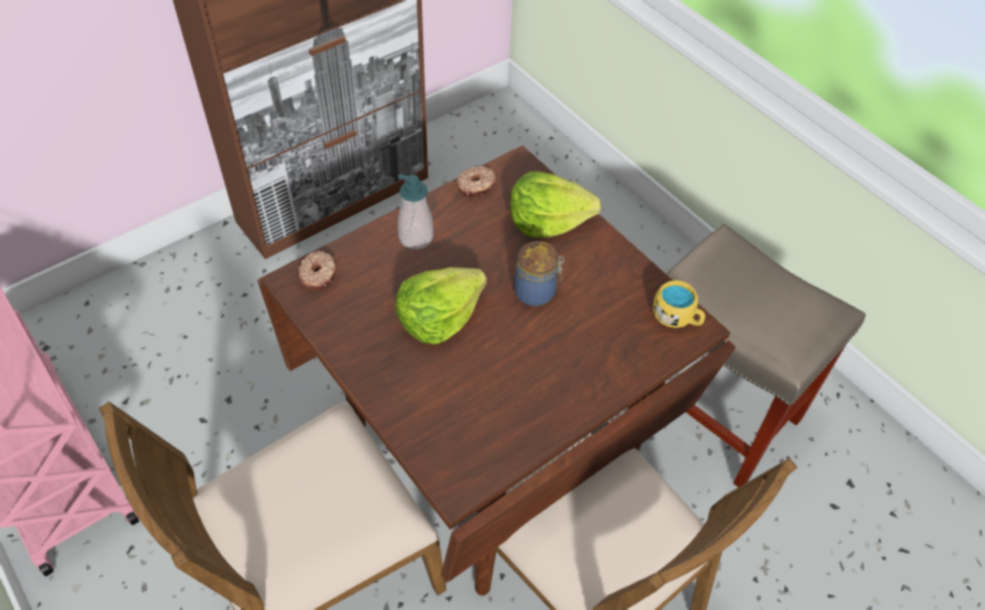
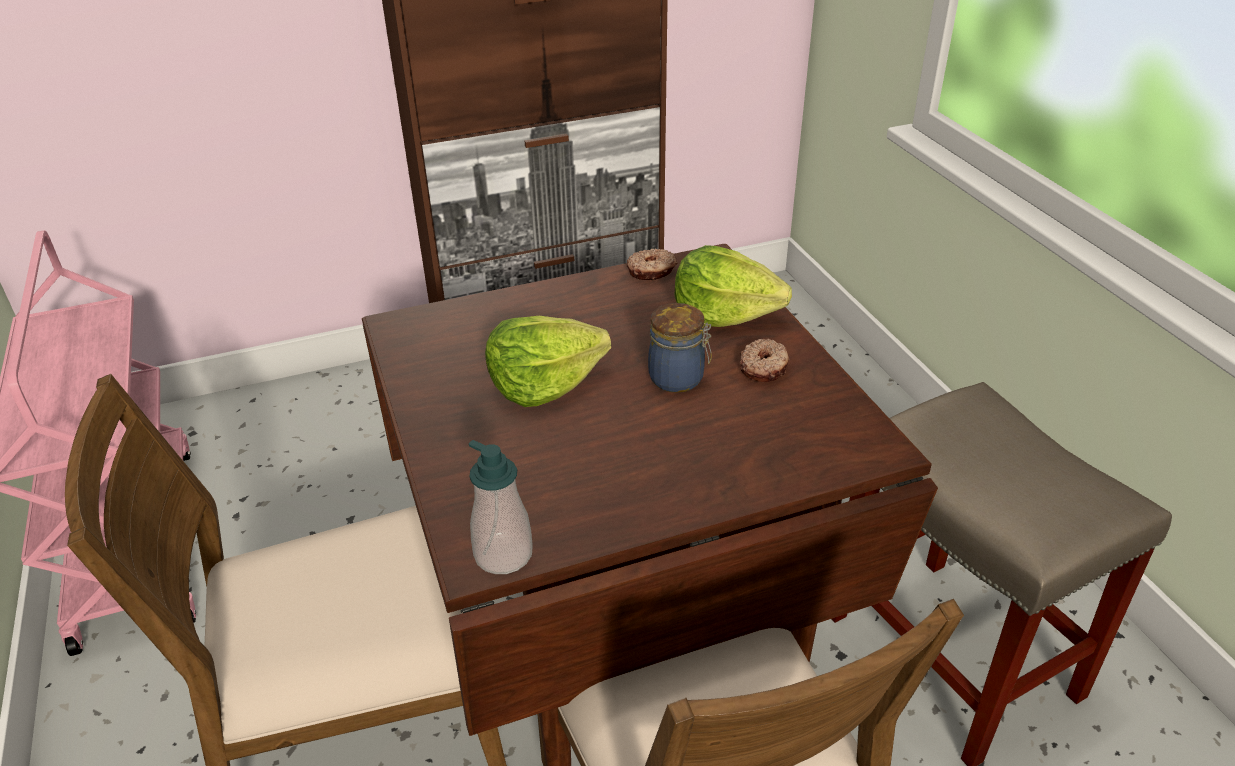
camera: 20 degrees right, 15 degrees down
donut [298,251,336,290] -> donut moved to [740,339,789,382]
soap dispenser [398,174,434,249] -> soap dispenser moved to [469,440,533,574]
yellow mug [653,280,705,328] -> none

